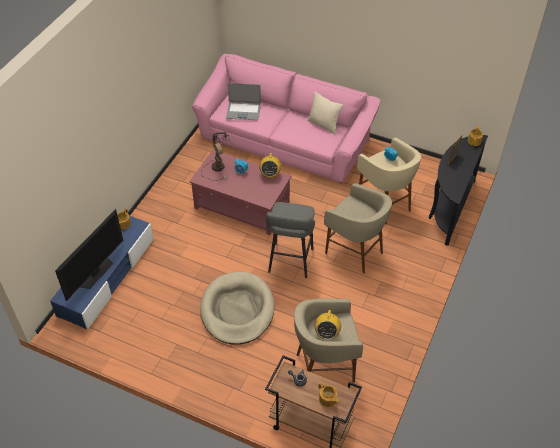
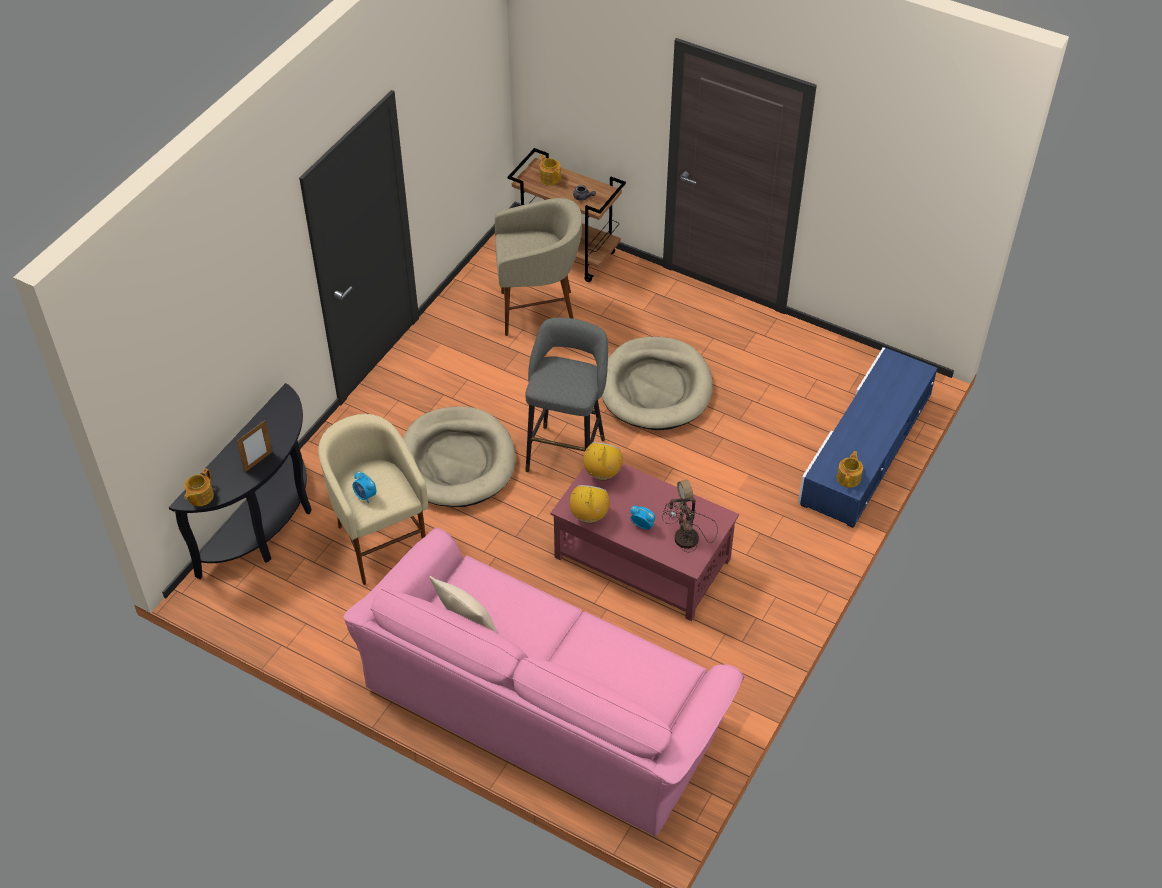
camera: 175 degrees left, 0 degrees up
television [55,209,123,301] -> none
laptop [226,83,261,120] -> none
radio [315,308,341,340] -> radio moved to [583,442,623,481]
beige stool [324,183,392,274] -> beige dog bed [403,406,516,507]

